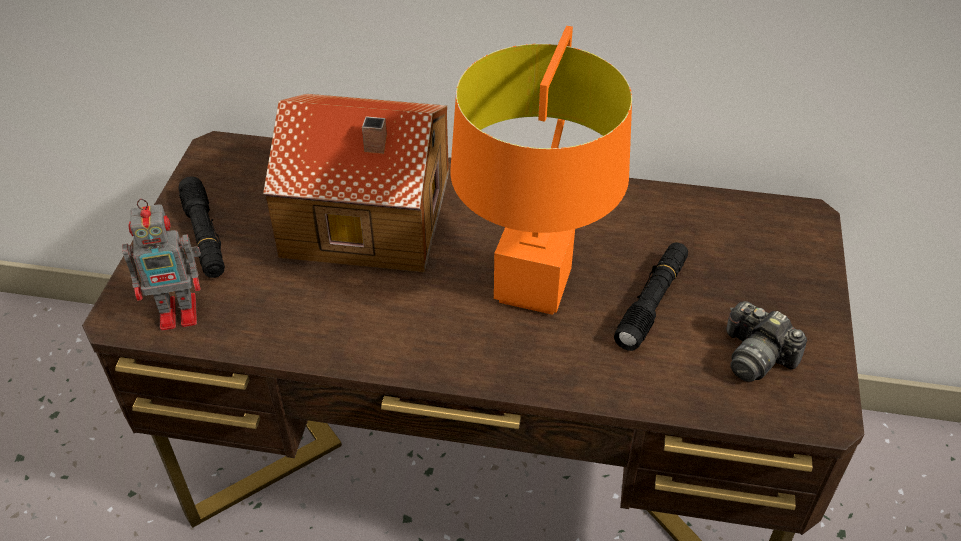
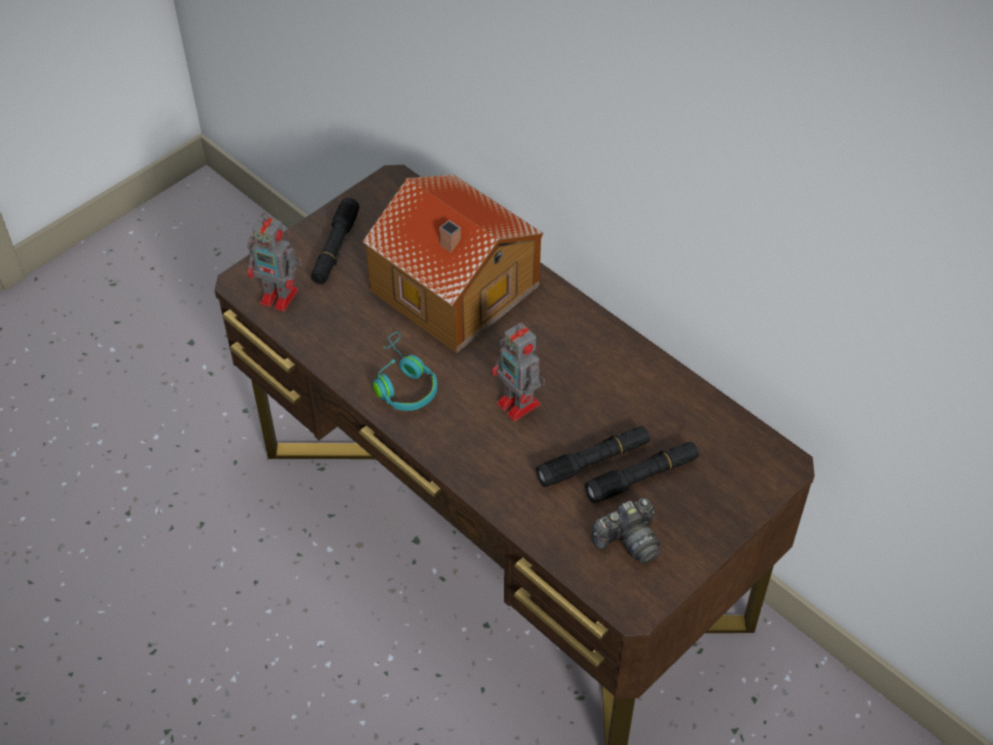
camera: 35 degrees right, 5 degrees up
orange table lamp [450,26,632,315] -> toy robot [492,322,545,421]
camera [726,301,807,382] -> camera turned 105 degrees counterclockwise [591,498,660,564]
none -> turquoise headphones [373,332,437,411]
none -> black flashlight [584,442,699,503]

